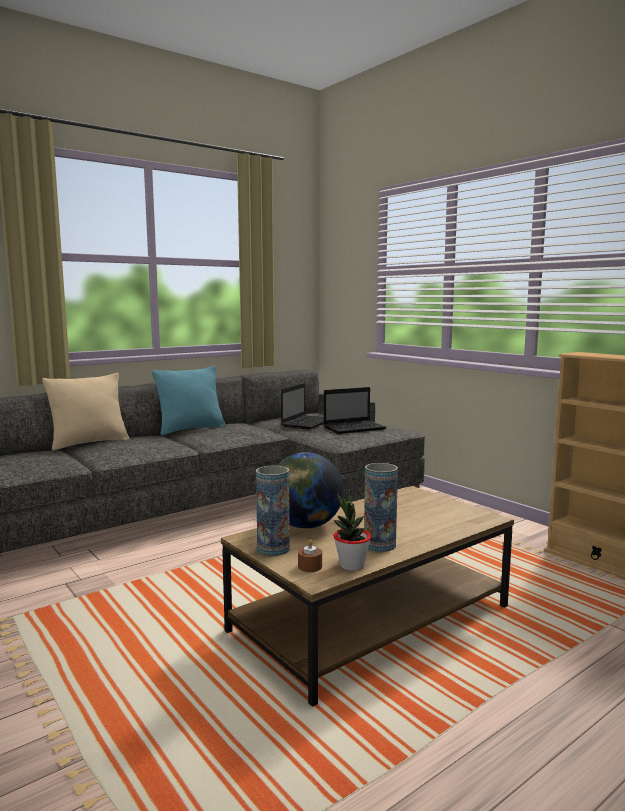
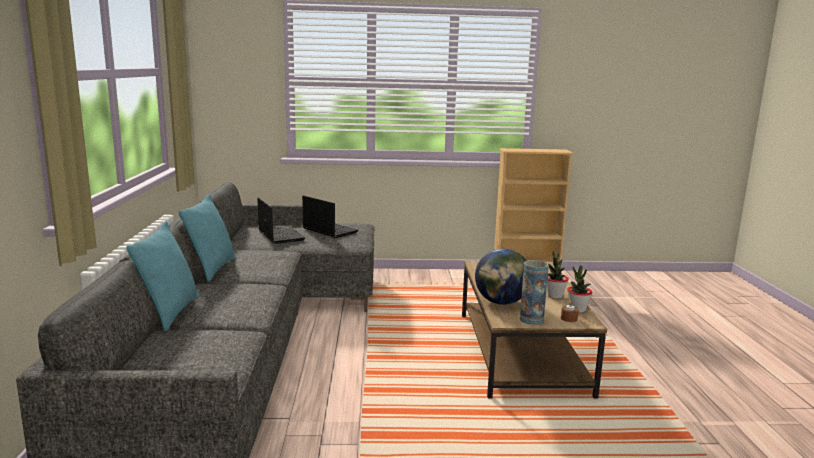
camera: 55 degrees left, 5 degrees up
beige pillow [42,373,129,451] -> turquoise pillow [126,221,200,331]
laptop [324,387,386,434] -> laptop turned 60 degrees counterclockwise [302,195,358,238]
vase [364,463,398,552] -> potted plant [547,251,569,299]

